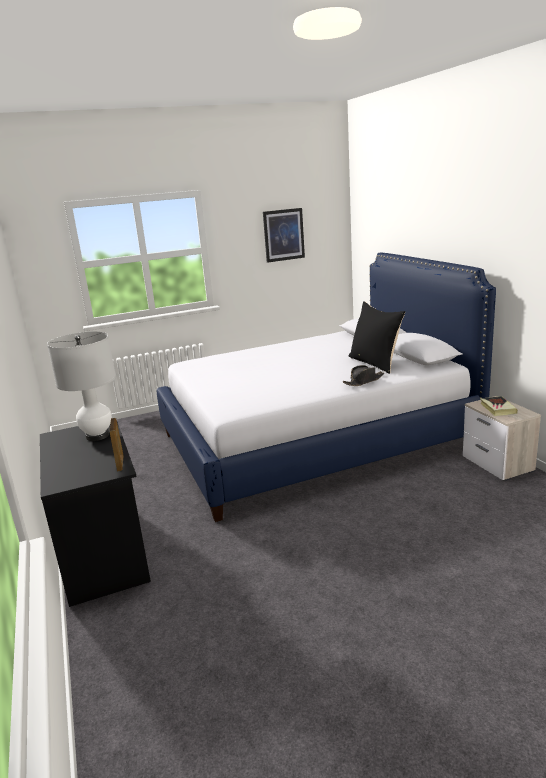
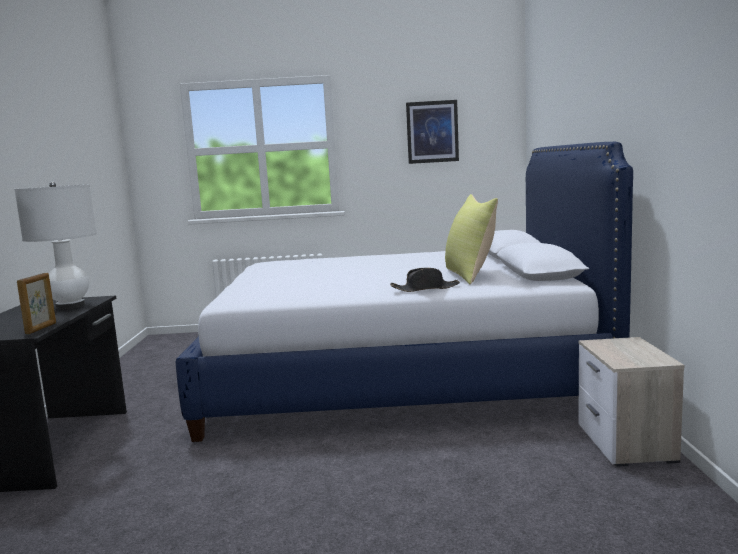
camera: 20 degrees right, 10 degrees down
black pillow [349,301,406,374] -> yellow pillow [445,194,498,285]
book [480,396,518,416] -> none

